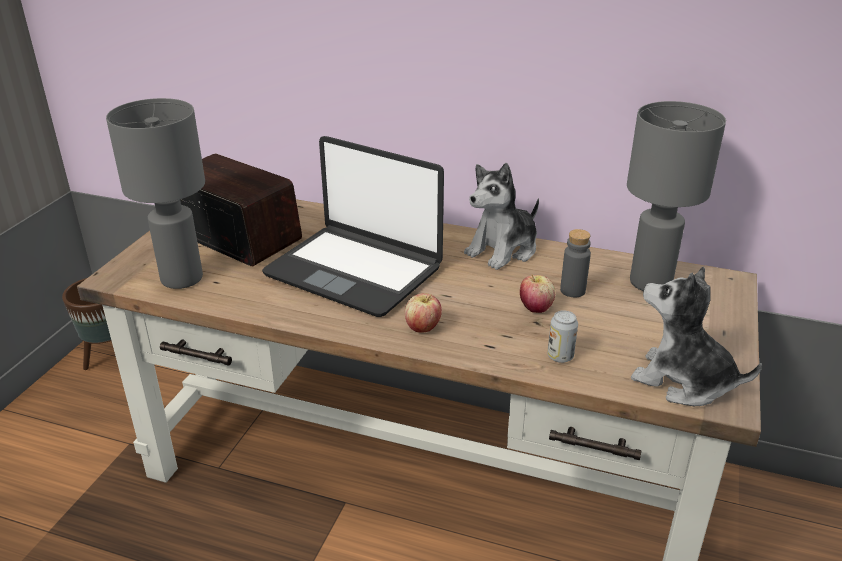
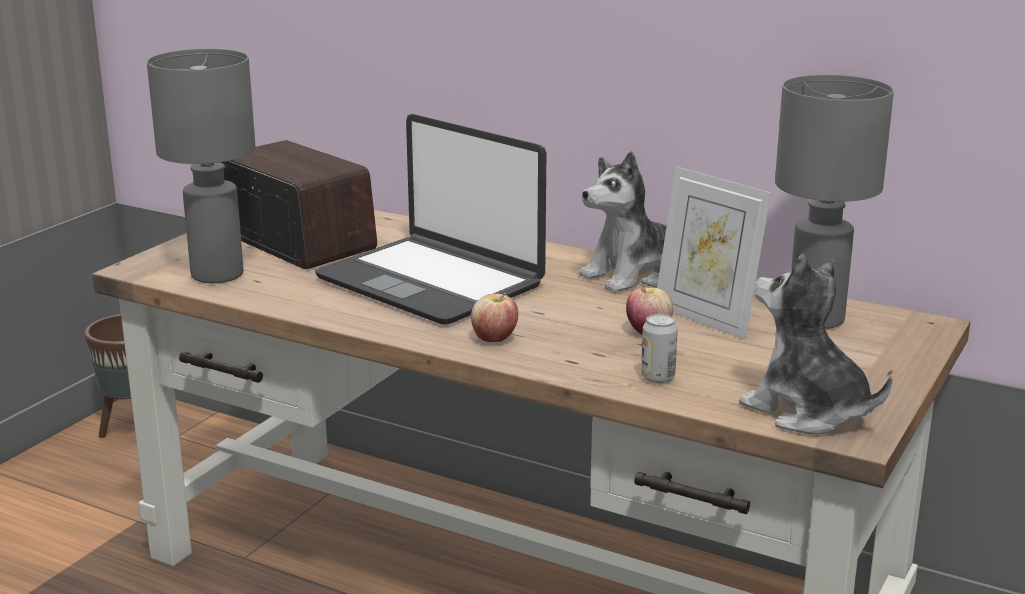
camera: 10 degrees right, 10 degrees down
grey bottle [560,229,591,297] -> picture frame [657,167,771,340]

